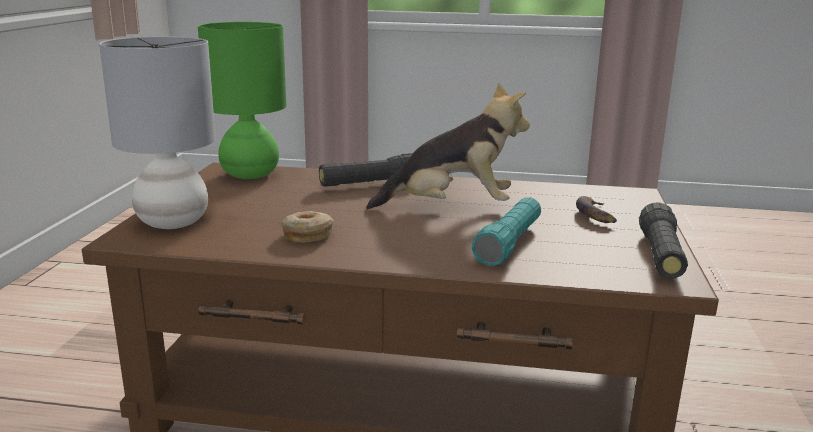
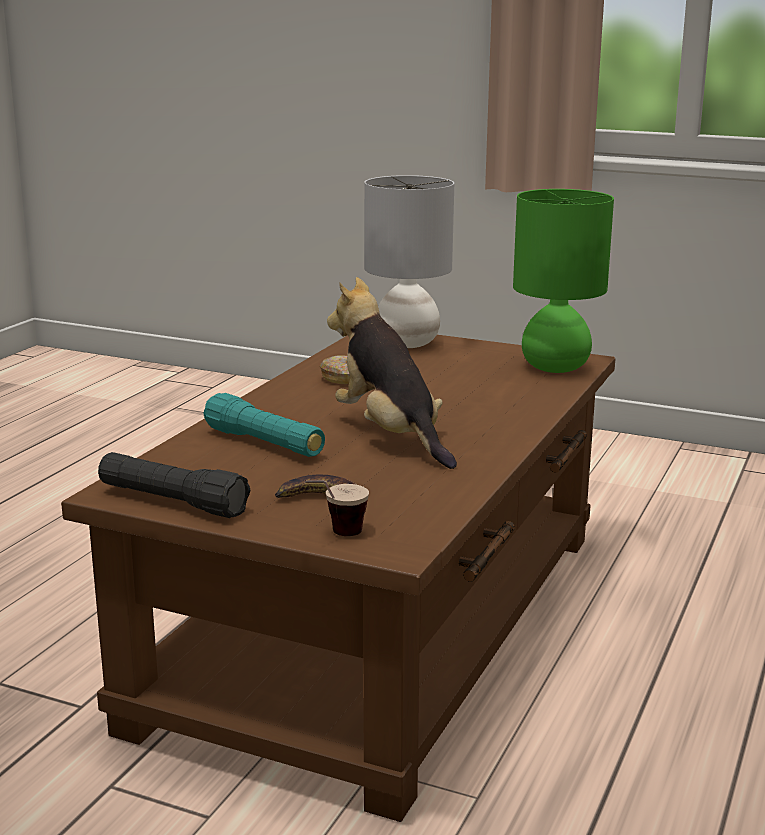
camera: 105 degrees right, 0 degrees up
black flashlight [319,153,413,187] -> none
plush toy [366,82,530,209] -> plush toy turned 135 degrees clockwise [327,277,457,469]
none -> cup [304,480,369,536]

